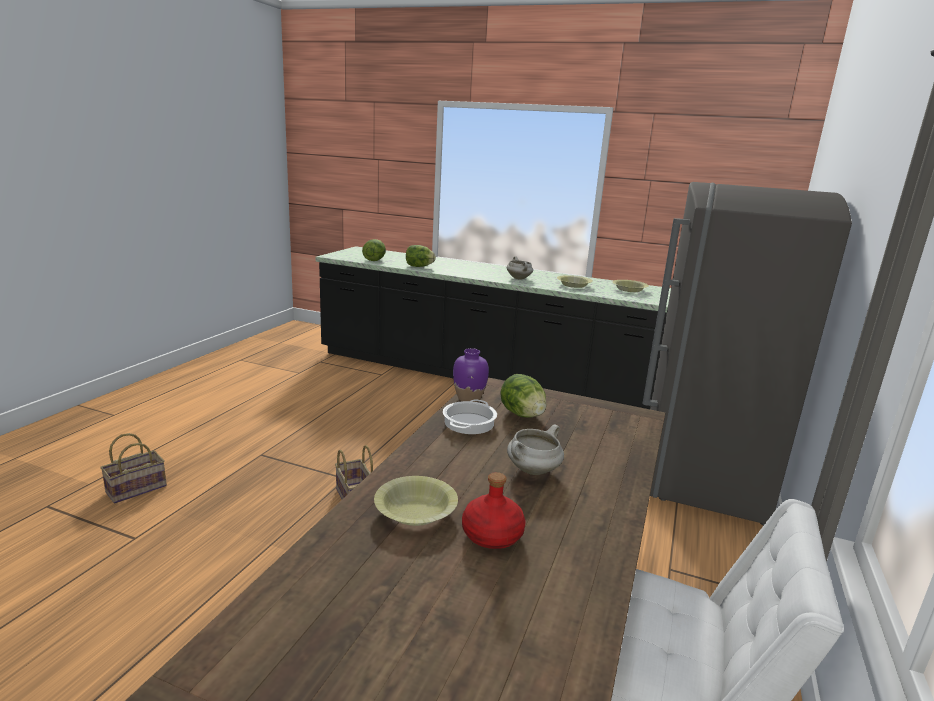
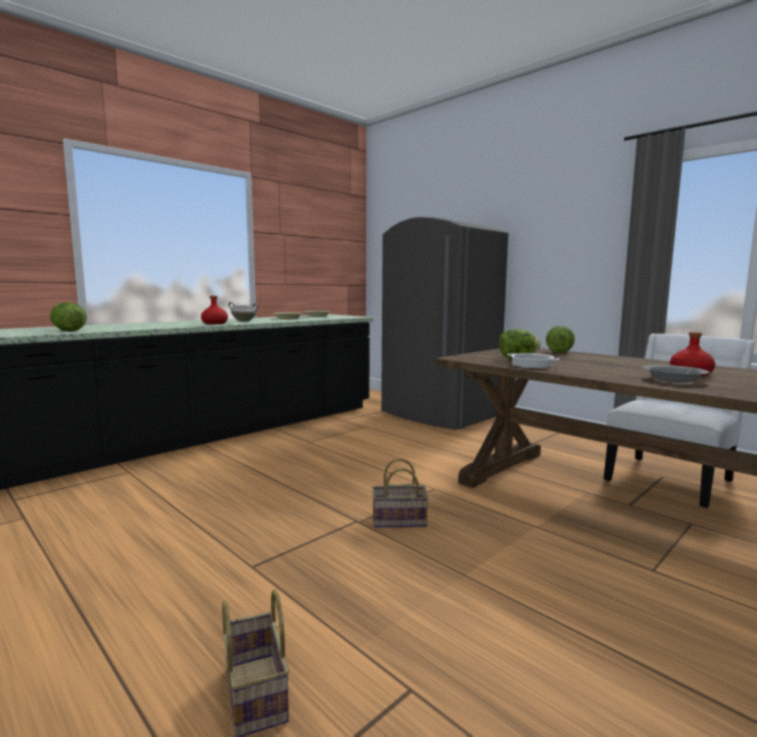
camera: 65 degrees left, 10 degrees down
yellow bowl [374,476,458,526] -> grey bowl [643,365,709,383]
lettuce [406,245,436,267] -> lettuce moved to [546,326,575,353]
purple vase [453,348,489,402] -> none
white cooking pot [507,424,564,475] -> none
none -> red bottle [201,296,228,324]

